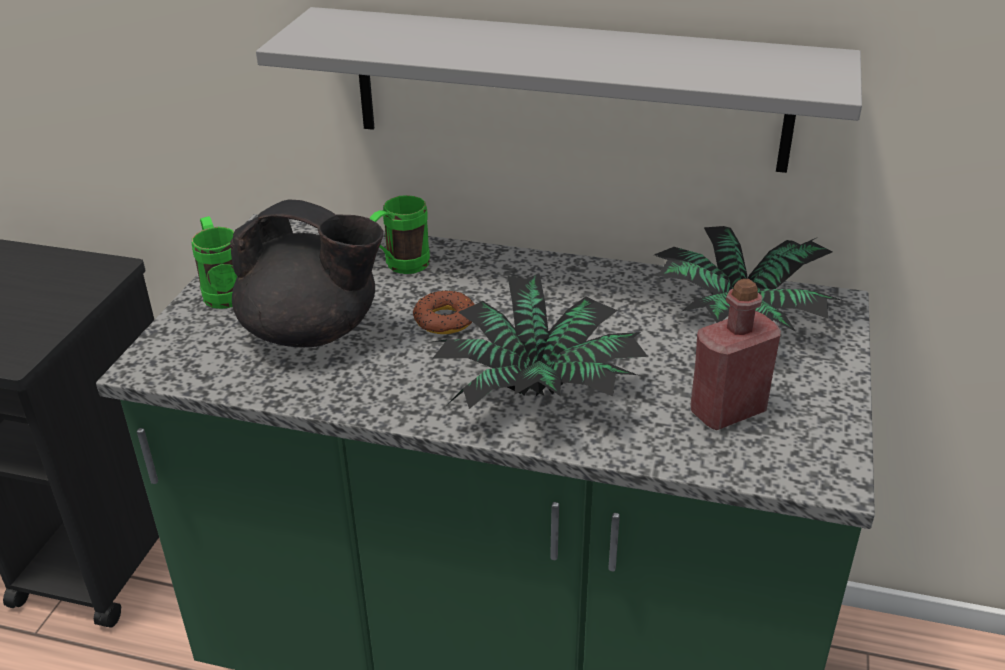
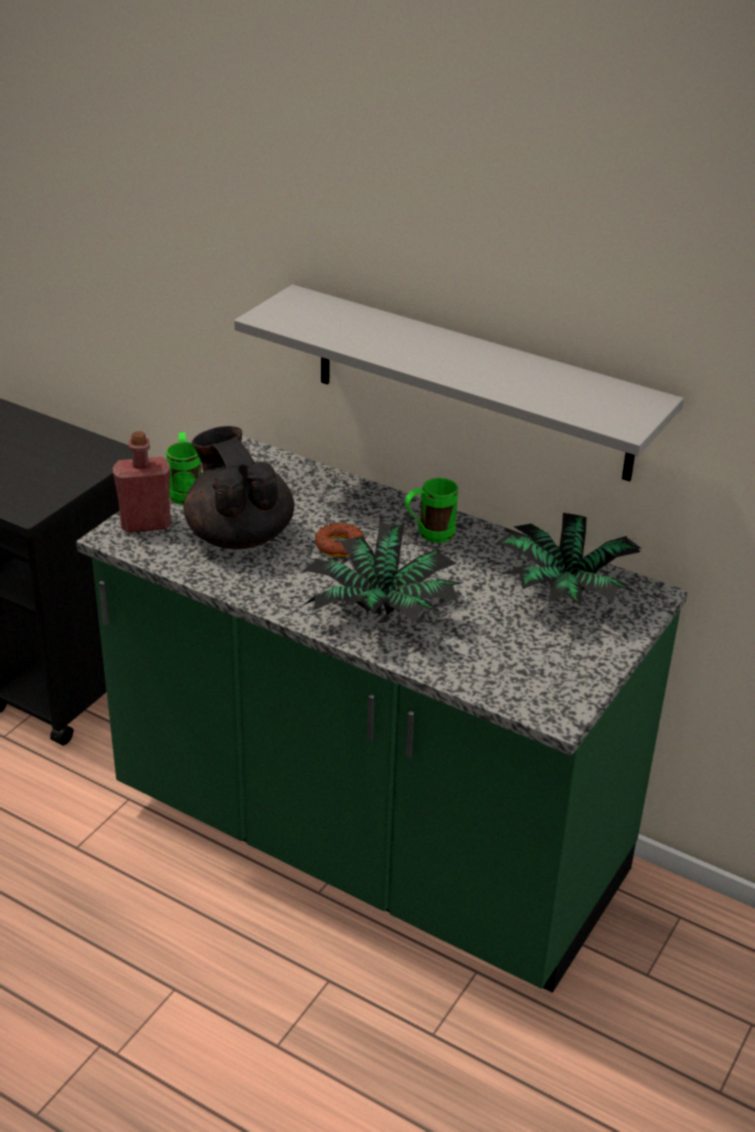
camera: 15 degrees right, 0 degrees up
black teapot [230,200,383,347] -> black teapot turned 150 degrees counterclockwise [184,426,294,549]
green mug [369,195,430,274] -> green mug moved to [405,478,458,543]
red bottle [691,279,781,430] -> red bottle moved to [113,431,171,533]

